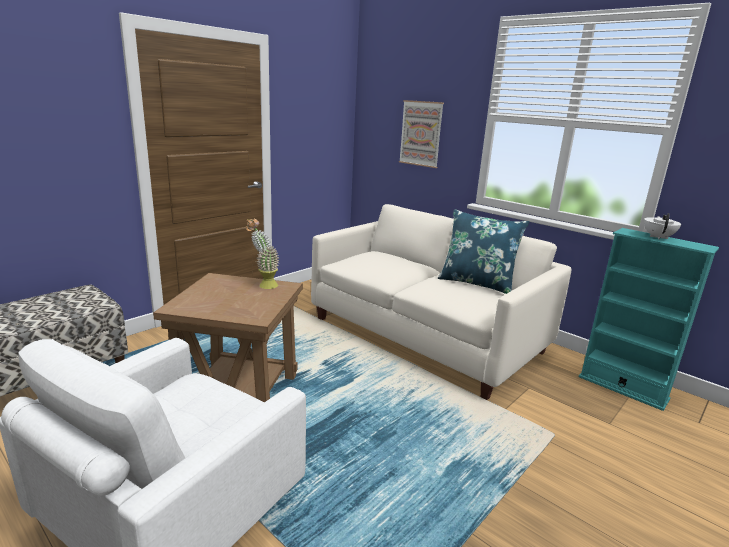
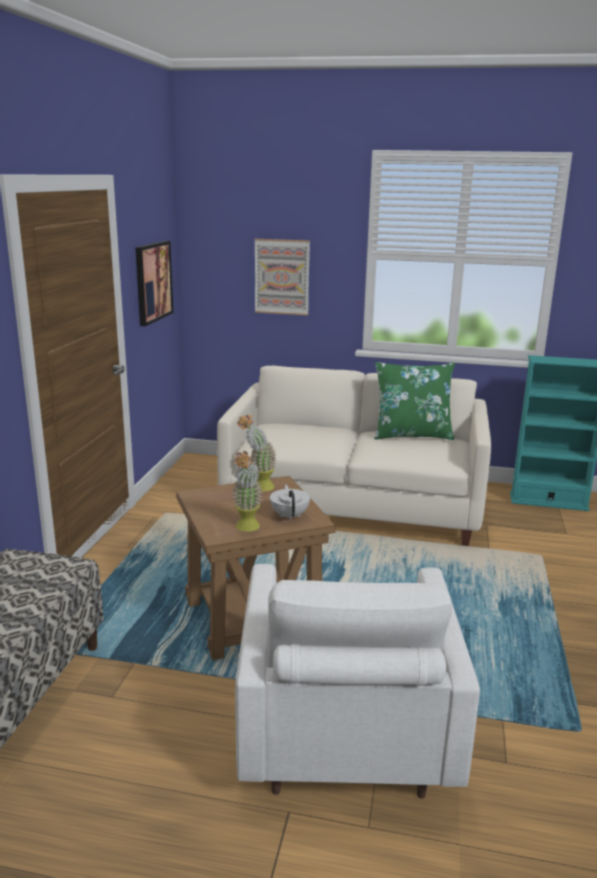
camera: 30 degrees left, 0 degrees up
blue pillow [438,209,530,294] -> green pillow [374,362,455,440]
white teapot [644,213,681,240] -> white teapot moved to [270,484,310,520]
none -> picture [135,241,173,326]
none -> potted plant [232,451,263,532]

